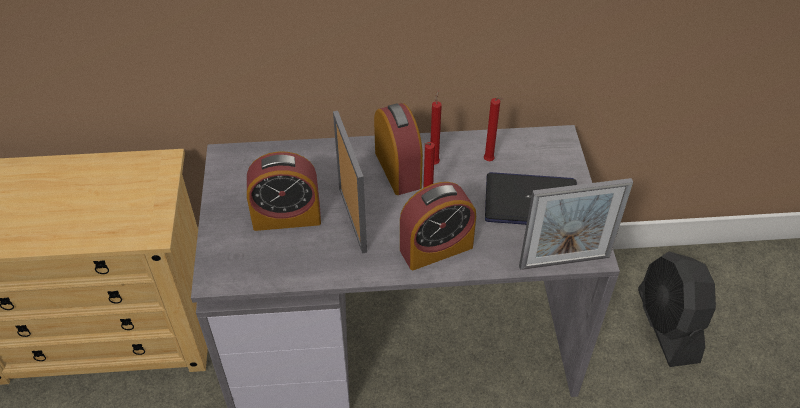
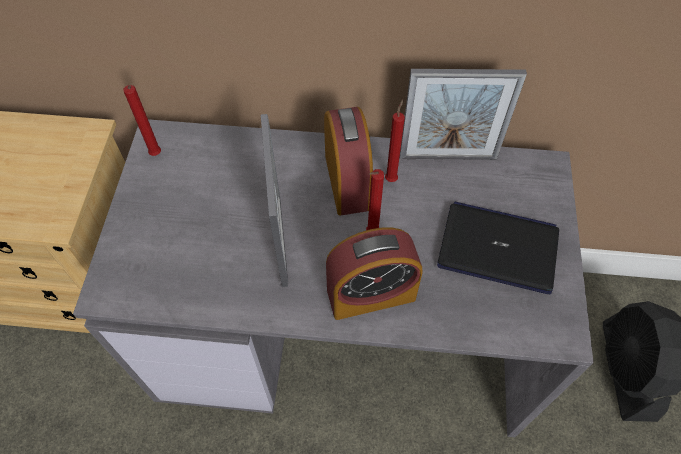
camera: 10 degrees right, 10 degrees up
alarm clock [247,152,321,231] -> none
red candle [484,97,503,161] -> red candle moved to [123,85,161,156]
picture frame [519,178,633,270] -> picture frame moved to [400,69,527,160]

